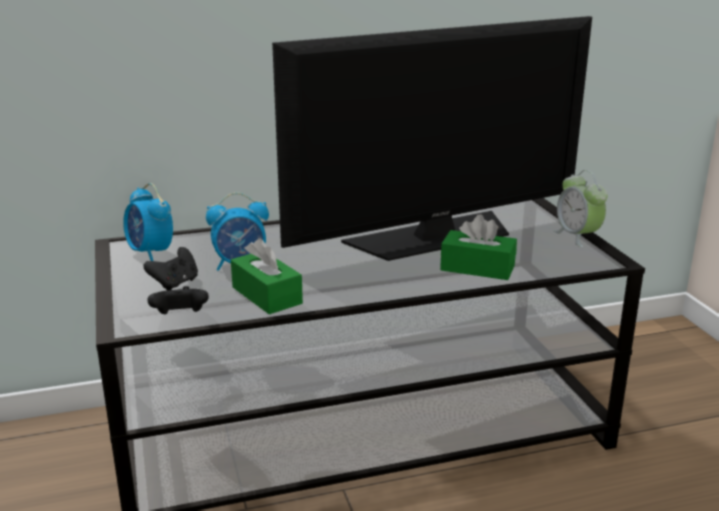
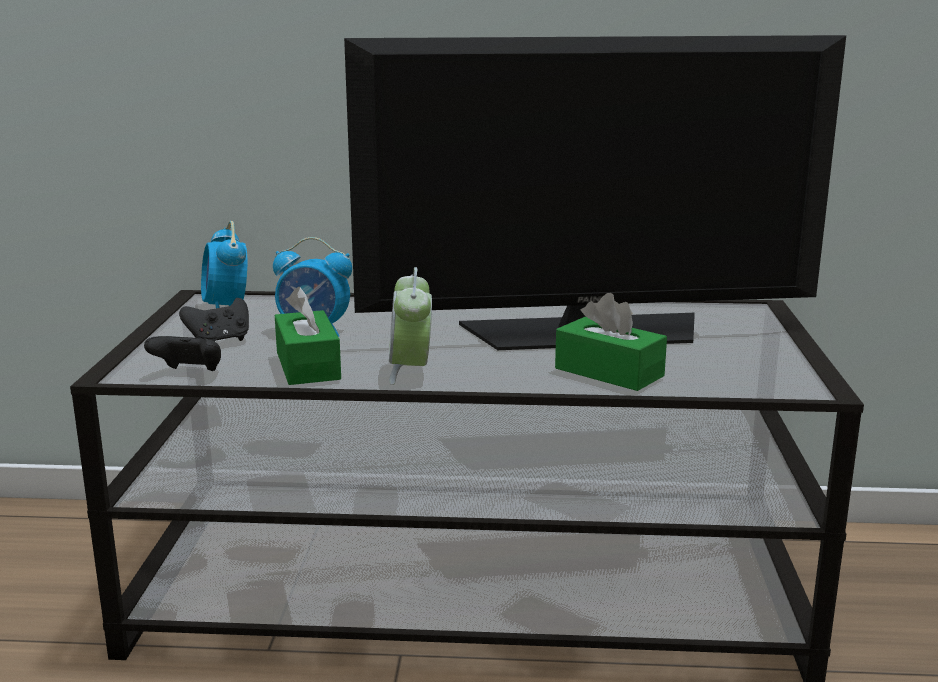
camera: 20 degrees right, 5 degrees down
alarm clock [553,170,608,247] -> alarm clock moved to [389,267,432,385]

